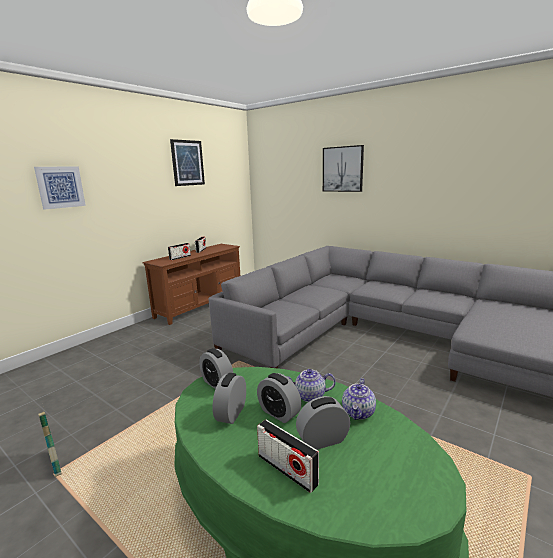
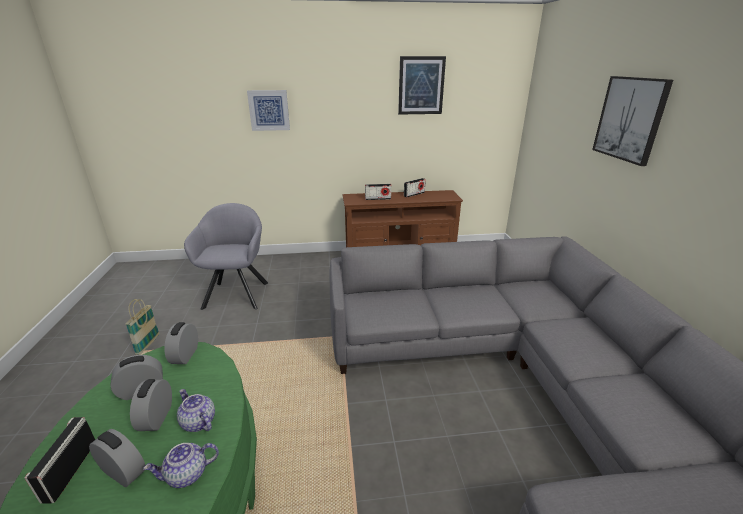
camera: 45 degrees right, 10 degrees up
none -> grey armchair [184,203,268,310]

